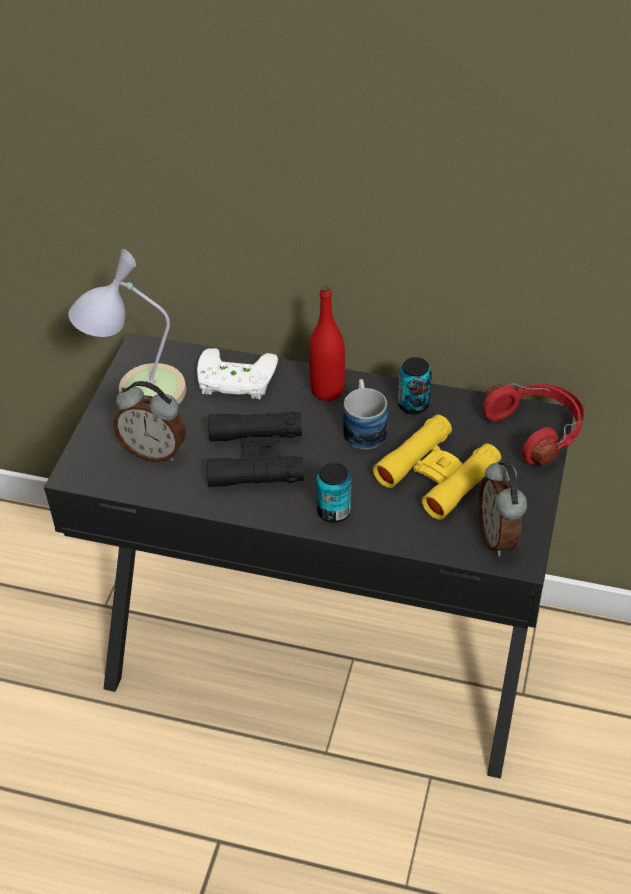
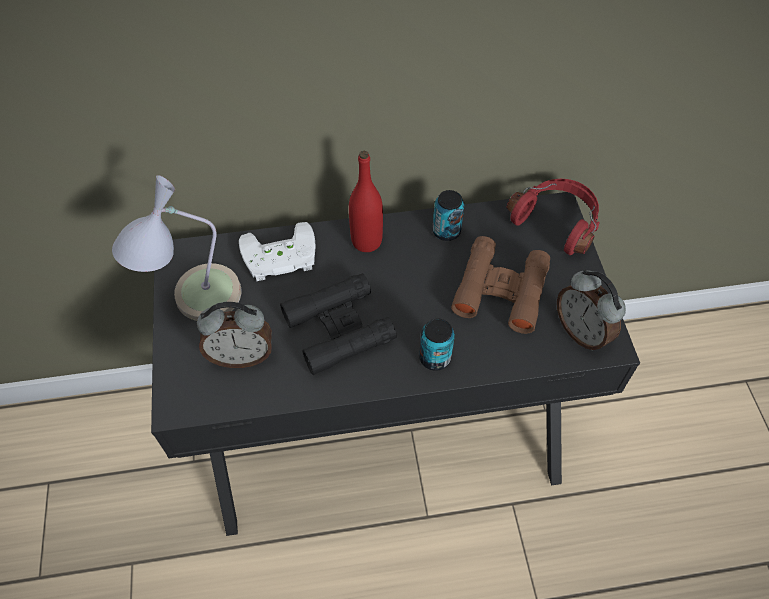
camera: 25 degrees left, 10 degrees up
mug [343,379,388,449] -> none
yellow binoculars [373,415,501,520] -> brown binoculars [451,236,550,334]

